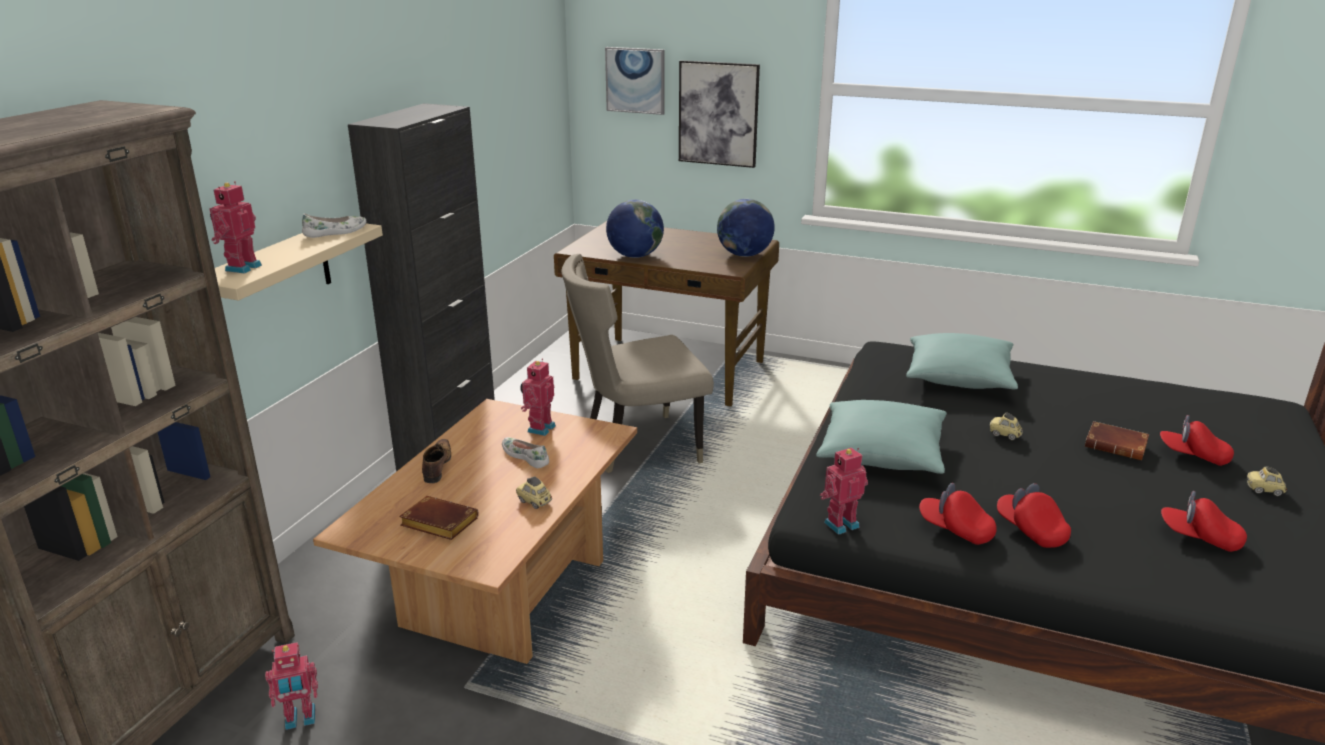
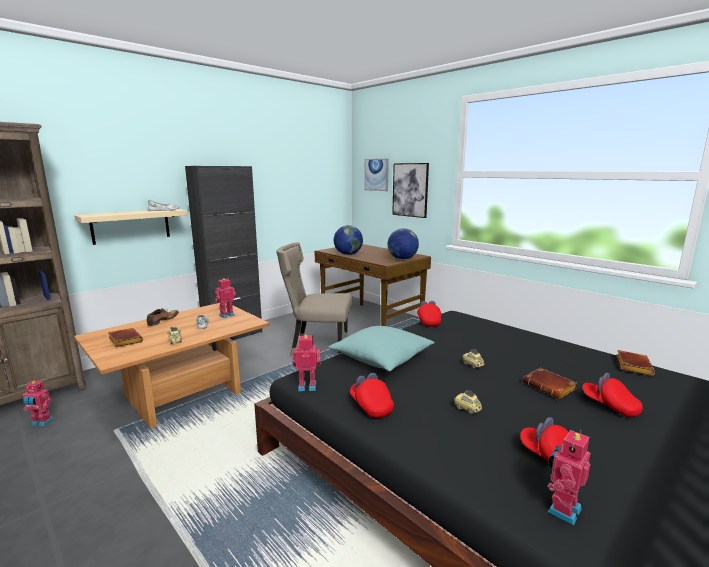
camera: 25 degrees right, 10 degrees down
toy robot [209,181,262,274] -> toy robot moved to [547,430,591,525]
turquoise pillow [906,333,1018,389] -> none
red cap [997,483,1071,548] -> red cap moved to [417,301,442,327]
toy car [1247,466,1287,496] -> toy car moved to [454,390,482,414]
none -> brown book [616,350,655,376]

